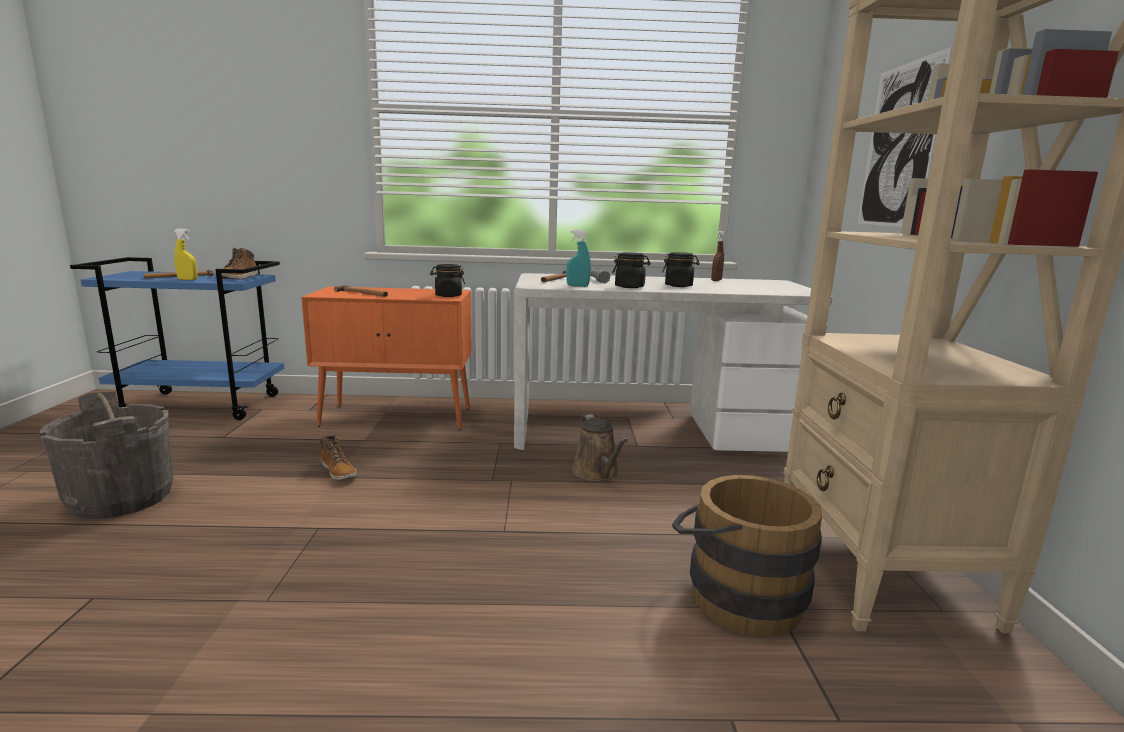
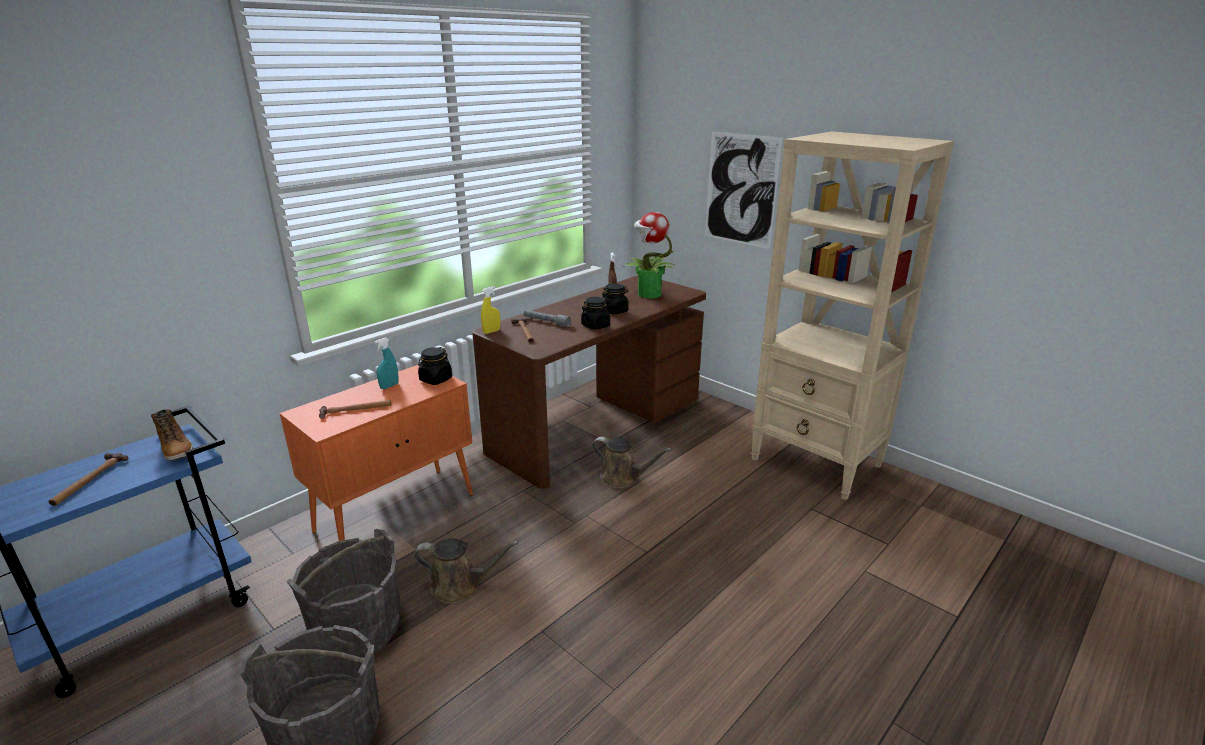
camera: 45 degrees left, 10 degrees up
yellow spray bottle [174,229,197,280] -> yellow spray bottle moved to [481,286,500,334]
boot [320,435,357,480] -> brown watering can [414,538,519,604]
white desk [514,273,833,452] -> brown desk [472,275,706,489]
turquoise spray bottle [566,230,591,287] -> turquoise spray bottle moved to [374,338,399,389]
brown bucket [672,475,822,637] -> none
none -> grey bucket [287,529,401,653]
none -> potted plant [623,212,676,298]

